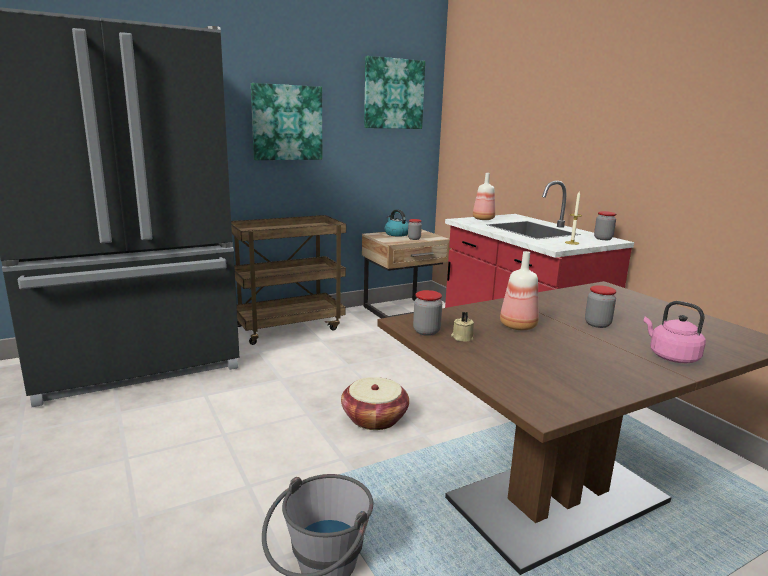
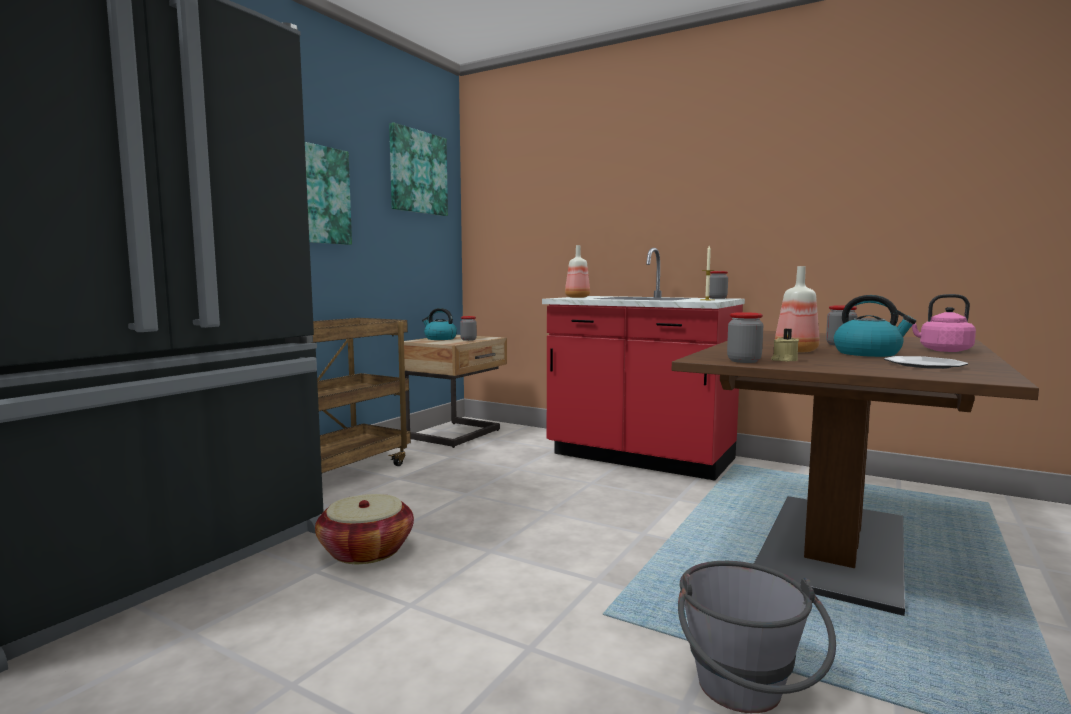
camera: 30 degrees left, 10 degrees down
basket [341,377,409,430] -> basket moved to [315,494,414,564]
none -> kettle [834,295,916,357]
none -> plate [884,356,968,369]

